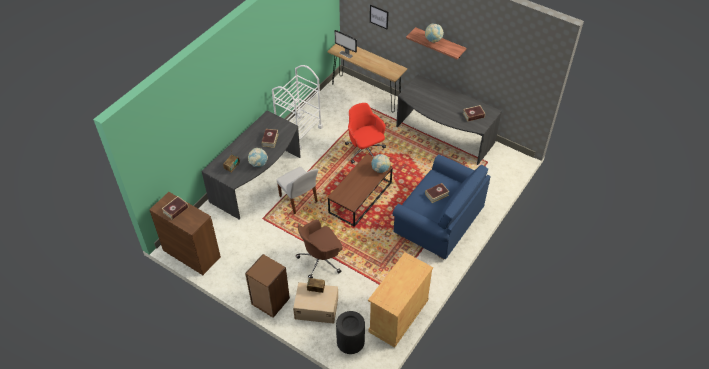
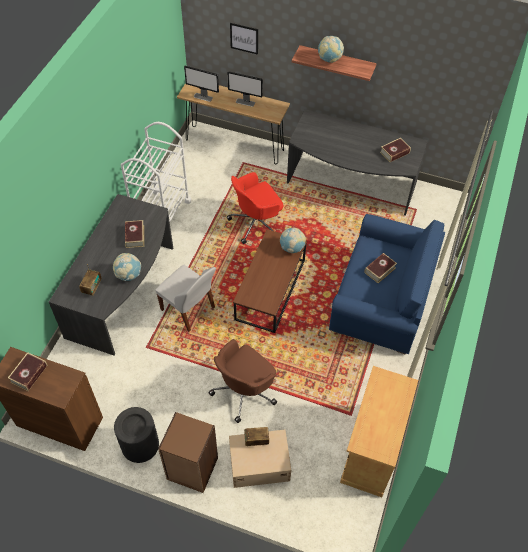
camera: 15 degrees left, 5 degrees up
black trash can [336,311,365,354] -> black trash can moved to [114,407,159,463]
red office chair [345,103,386,163] -> red office chair turned 75 degrees counterclockwise [227,172,283,244]
none -> monitor [228,71,263,107]

